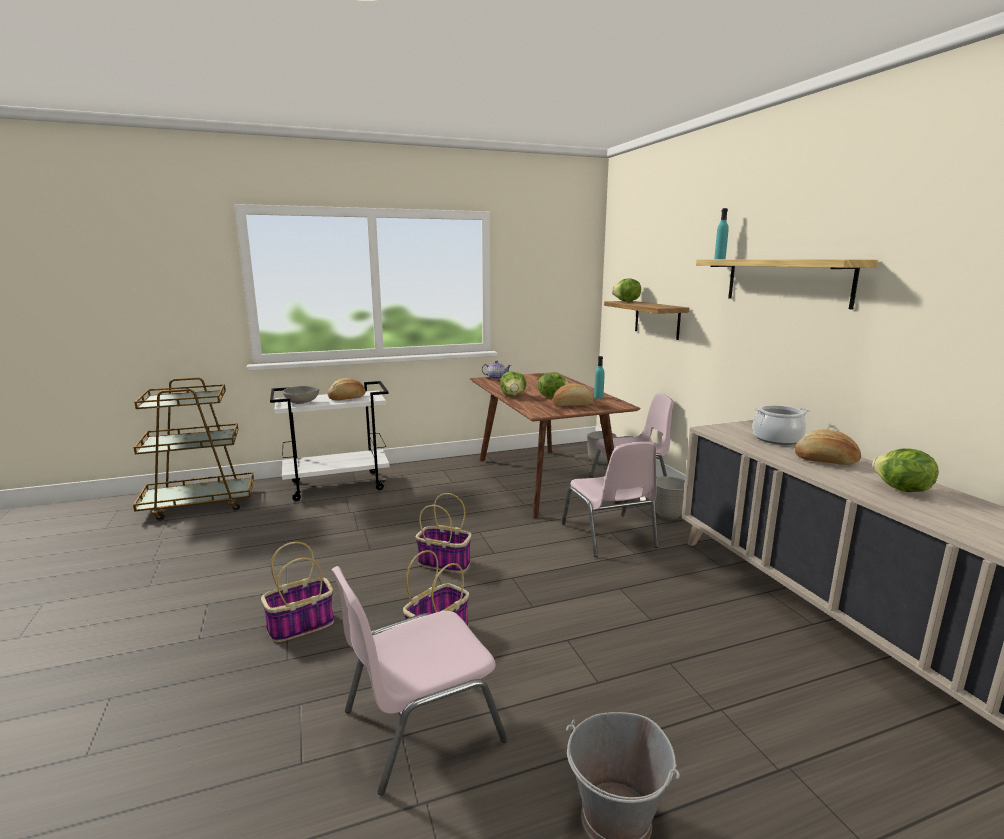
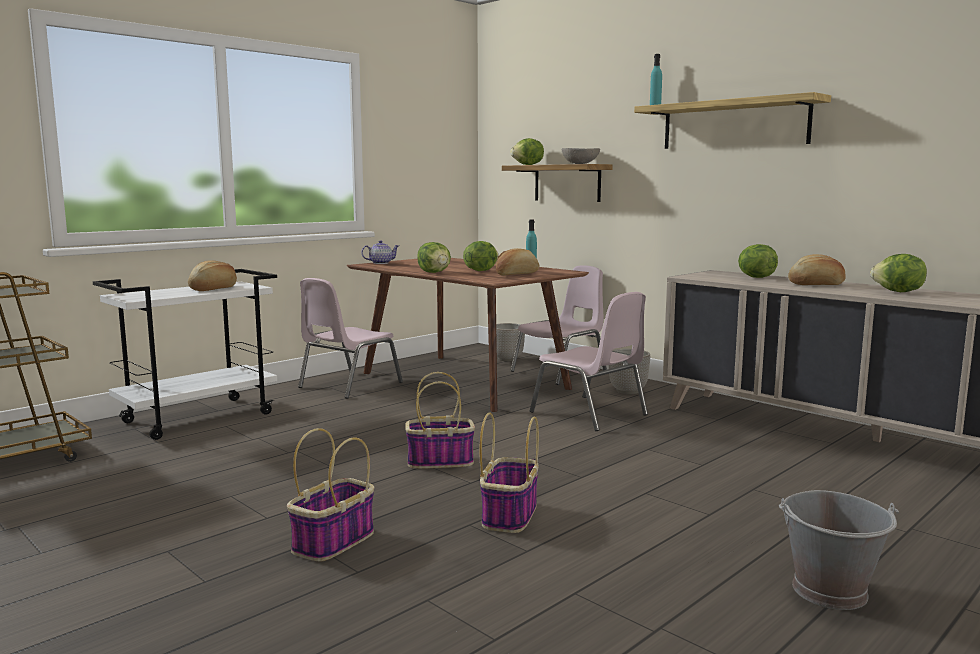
camera: 25 degrees left, 5 degrees down
grey bowl [283,386,319,404] -> grey bowl moved to [562,148,600,164]
pink chair [331,566,507,796] -> pink chair moved to [298,278,403,399]
cooking pot [752,405,810,445] -> lettuce [738,244,778,278]

